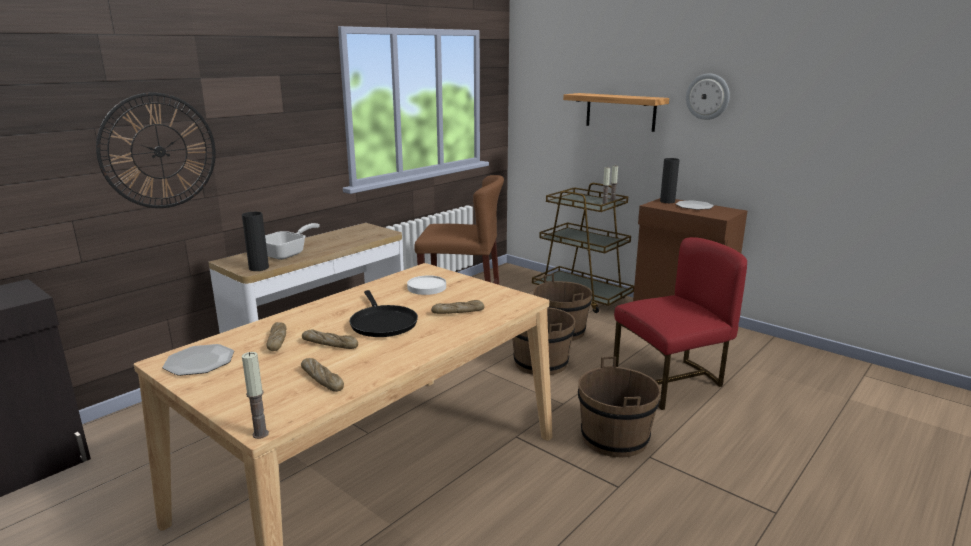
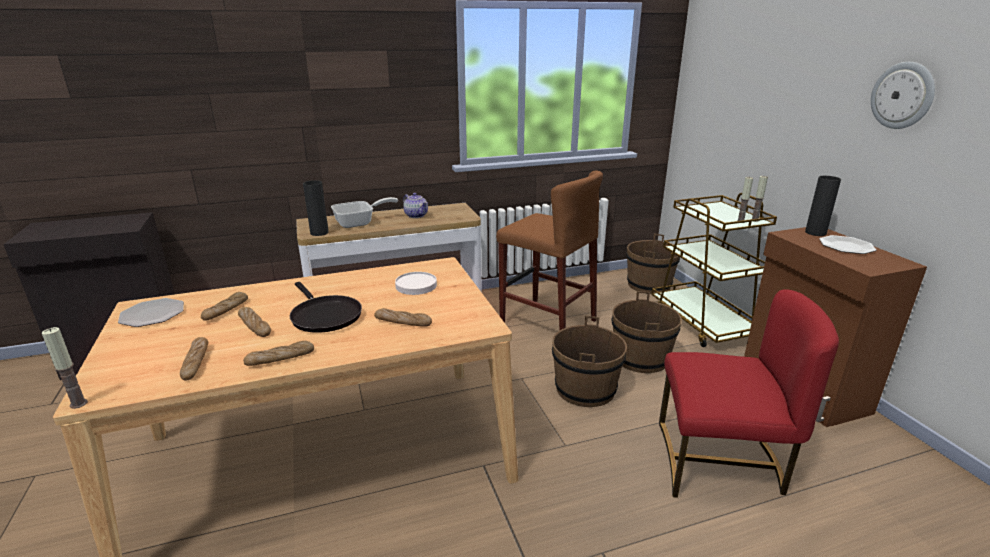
camera: 30 degrees right, 5 degrees up
wall clock [96,93,216,208] -> none
black frying pan [350,290,418,337] -> black frying pan turned 45 degrees counterclockwise [290,282,362,333]
shelf [563,93,669,132] -> none
brown bucket [578,357,661,457] -> brown bucket moved to [626,234,680,294]
none -> bread [243,341,314,366]
none -> teapot [403,193,428,218]

